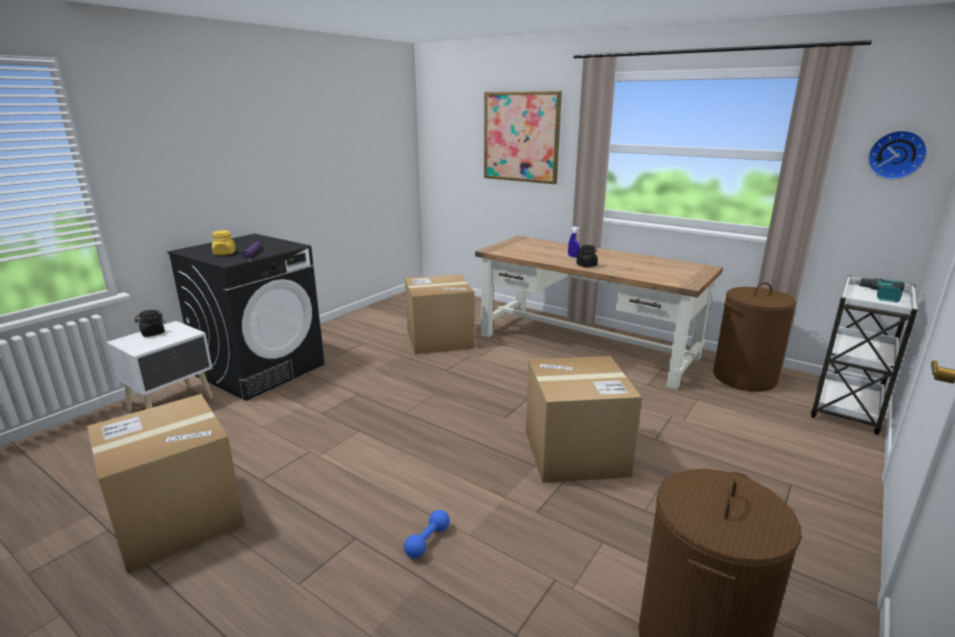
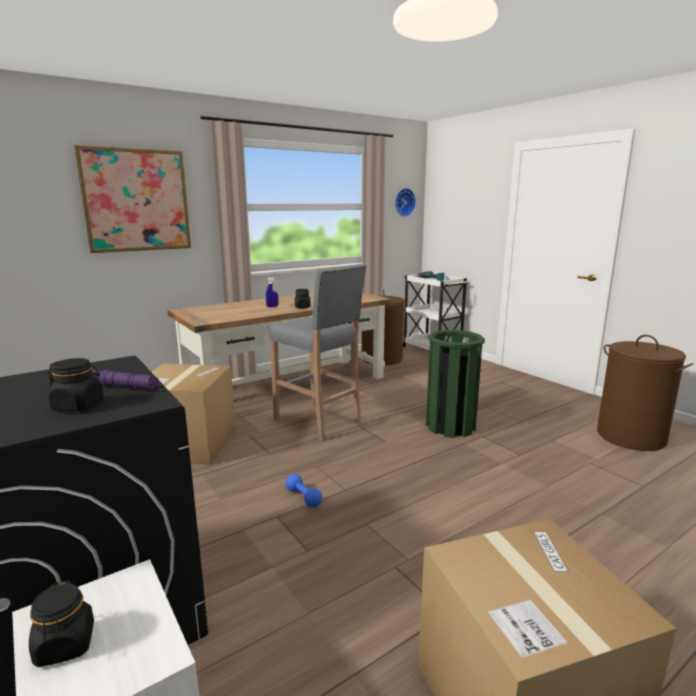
camera: 70 degrees left, 5 degrees down
yellow jar [212,230,236,255] -> black jar [48,358,104,411]
blue dumbbell [404,510,450,558] -> blue dumbbell moved to [285,474,322,507]
cardboard box [526,356,642,483] -> green trash can [426,330,485,438]
none -> grey stool [269,263,366,441]

